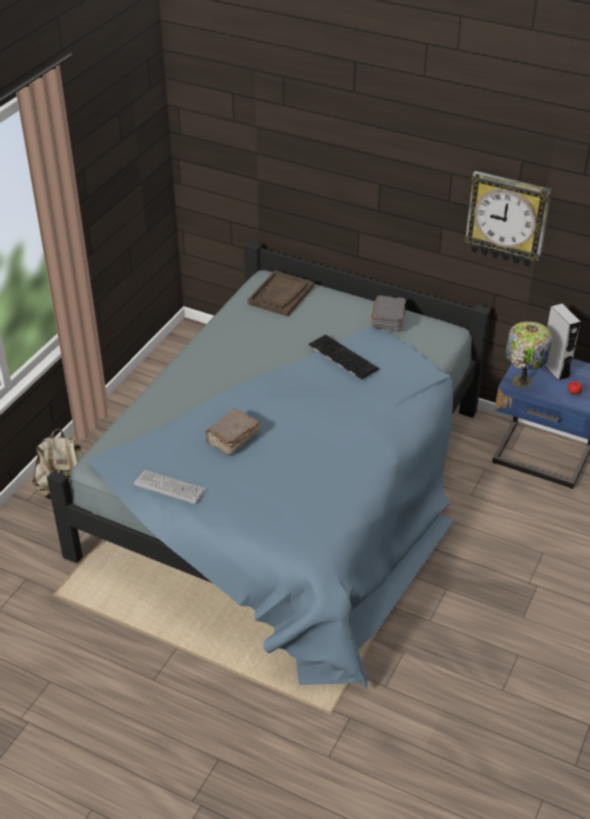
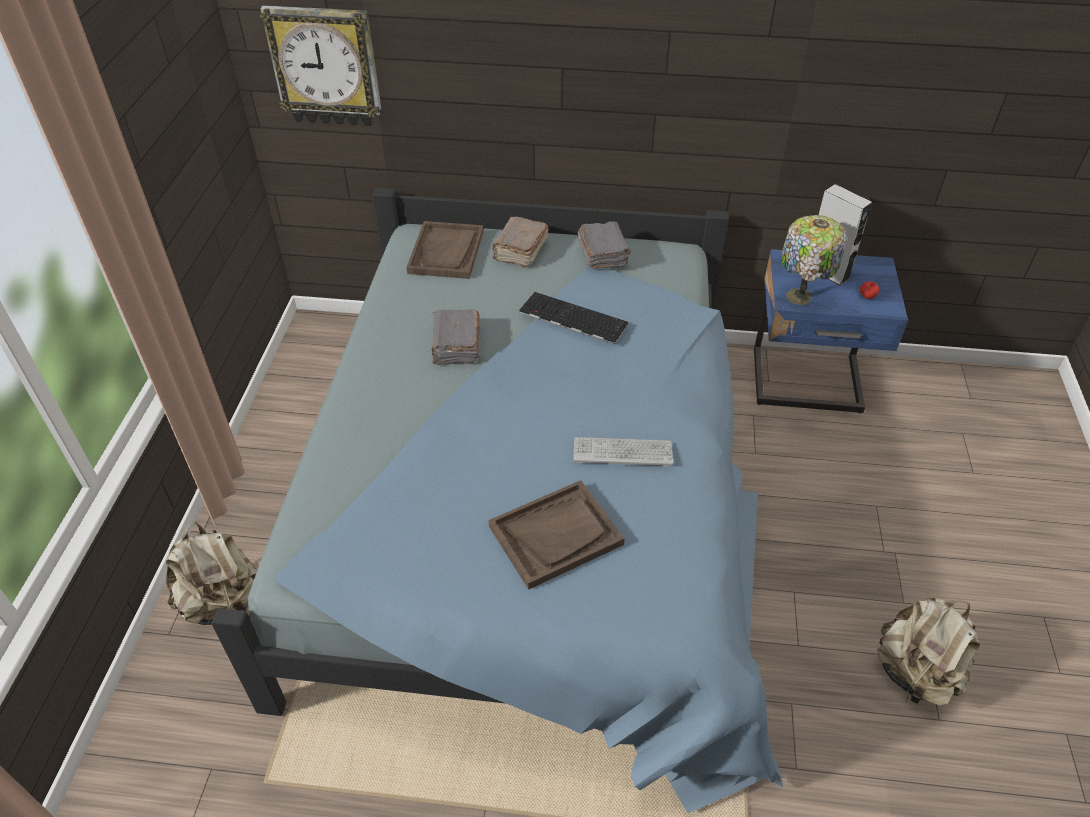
camera: 20 degrees left, 5 degrees up
keyboard [134,470,206,504] -> keyboard moved to [573,437,673,466]
brown book [206,408,260,456] -> brown book moved to [492,217,549,268]
wall clock [464,171,552,267] -> wall clock moved to [259,5,382,126]
none -> grey book [432,309,480,365]
none -> brown tray [489,480,625,590]
none -> beige backpack [877,598,980,706]

